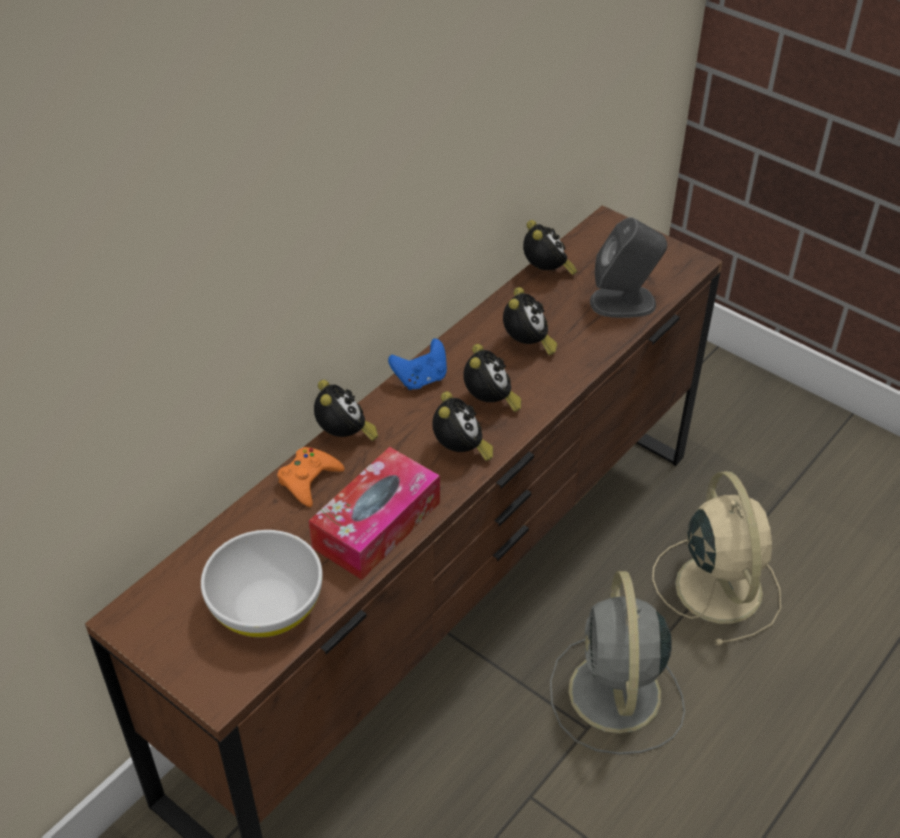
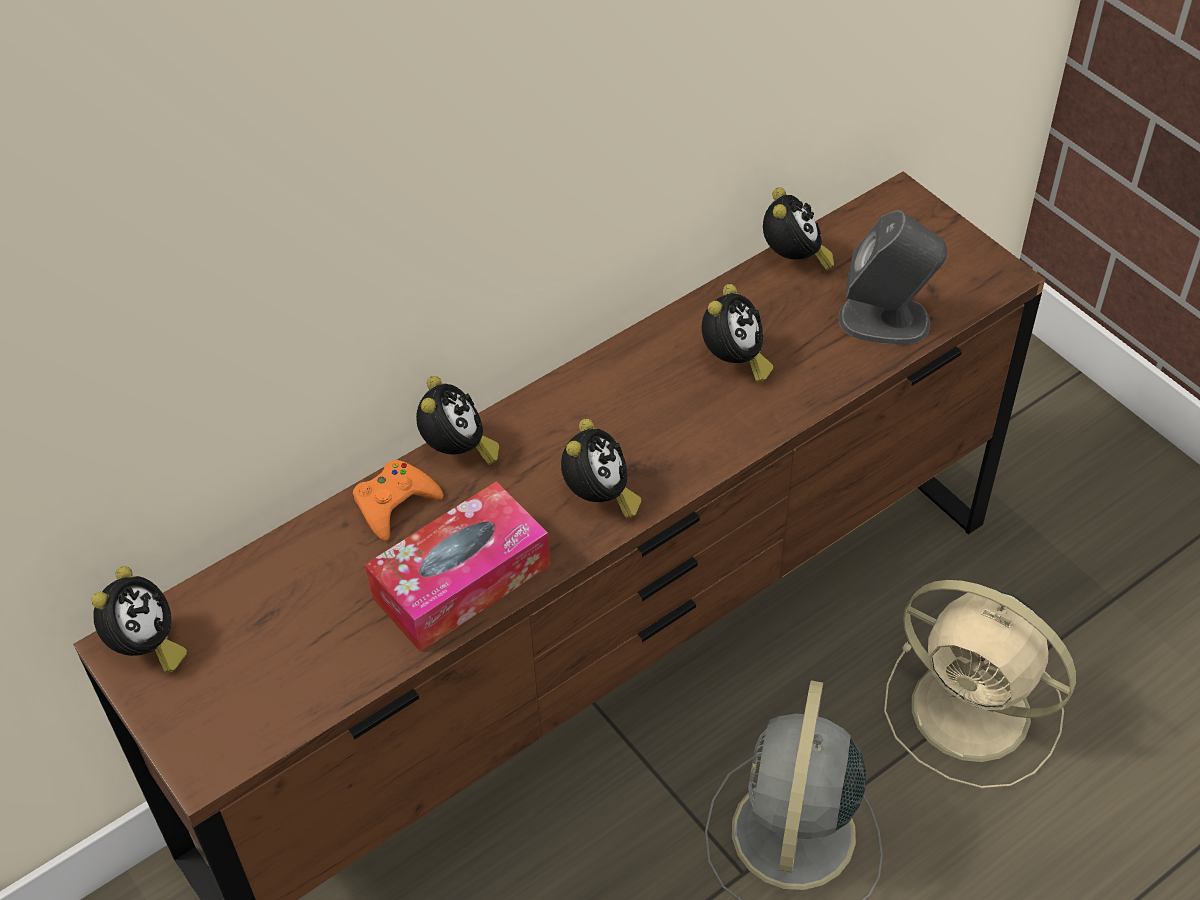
camera: 15 degrees right, 5 degrees up
white bowl [201,530,322,637] -> none
blue game controller [388,339,447,390] -> none
alarm clock [463,344,521,412] -> alarm clock moved to [91,566,187,673]
beige fan [652,471,781,646] -> beige fan turned 120 degrees clockwise [884,580,1076,789]

